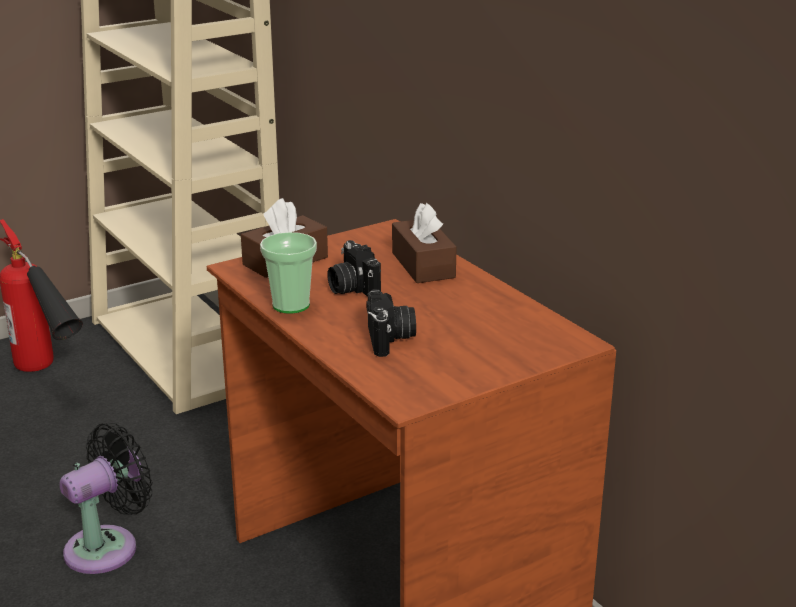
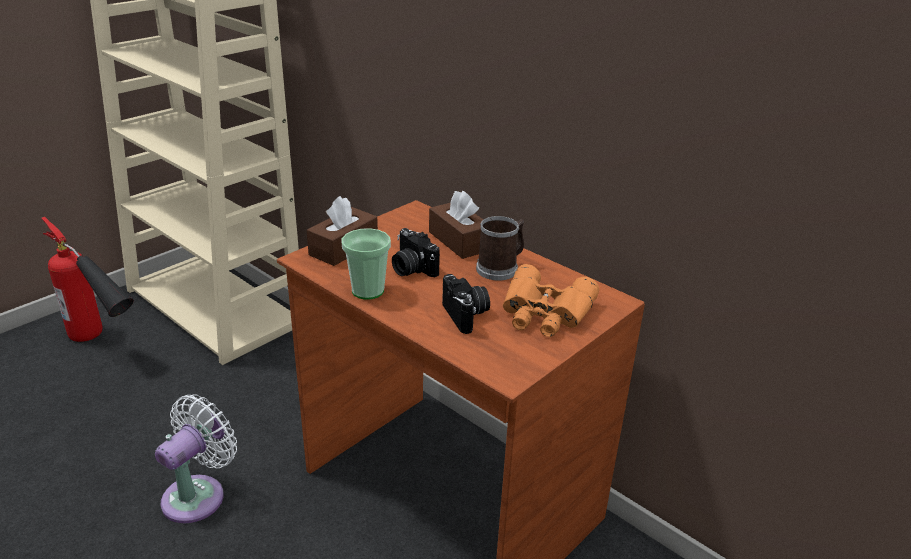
camera: 15 degrees left, 5 degrees up
black fan [60,423,152,574] -> white fan [155,395,237,523]
none -> mug [476,216,524,281]
none -> orange binoculars [503,264,599,337]

